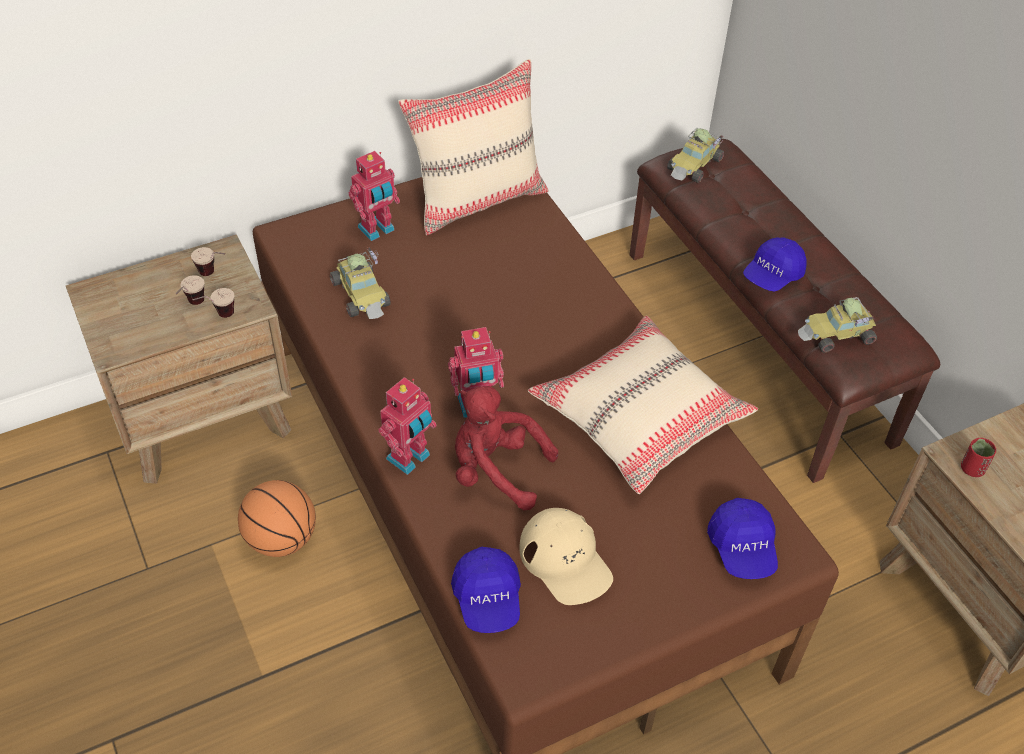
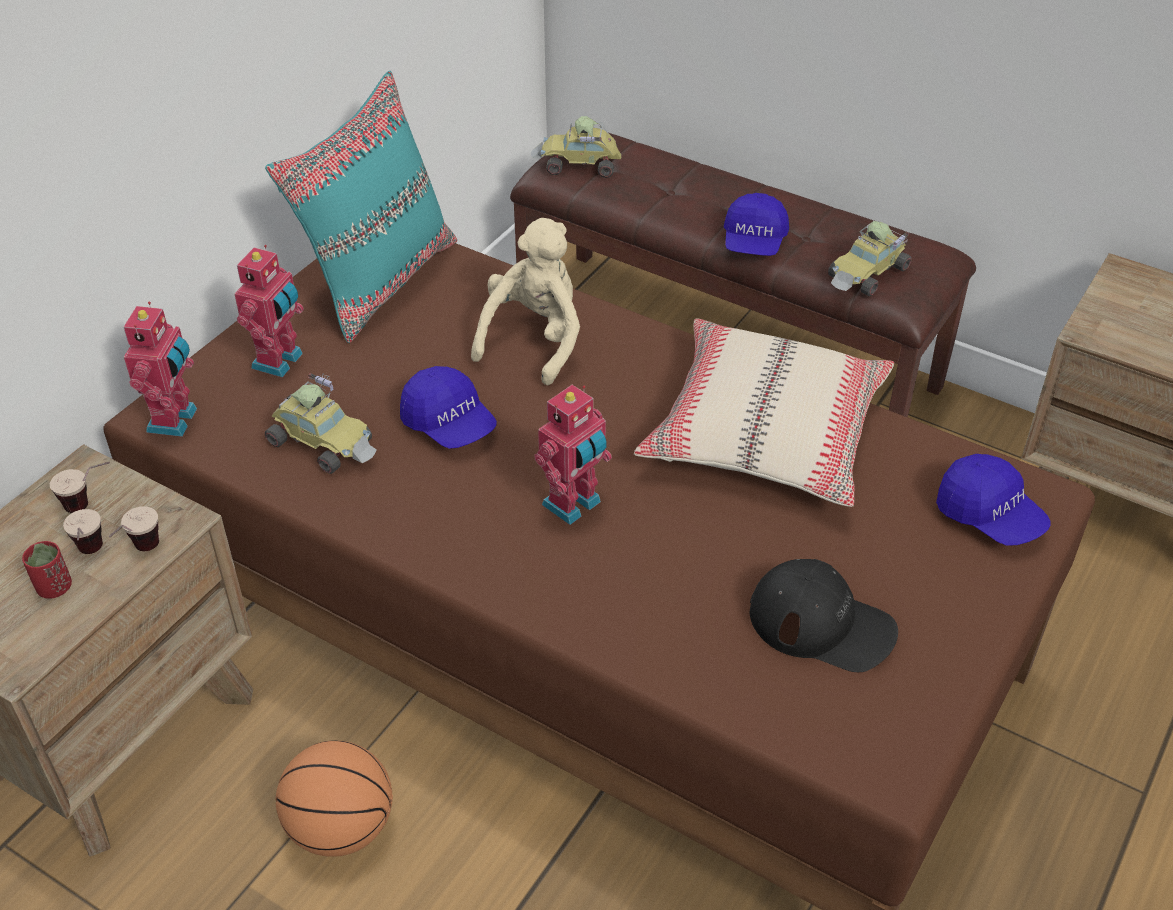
camera: 30 degrees left, 5 degrees down
toy robot [378,377,437,475] -> toy robot moved to [124,302,197,437]
beige pillow [398,59,549,235] -> turquoise pillow [265,71,457,343]
blue cap [451,547,521,633] -> blue cap moved to [400,366,497,449]
red plush toy [455,386,558,510] -> none
beige cap [519,508,613,605] -> black cap [749,559,898,672]
toy car [667,128,724,183] -> toy car turned 90 degrees clockwise [531,116,621,178]
red cup [961,438,996,477] -> red cup moved to [22,541,72,599]
none -> beige plush toy [471,218,580,386]

